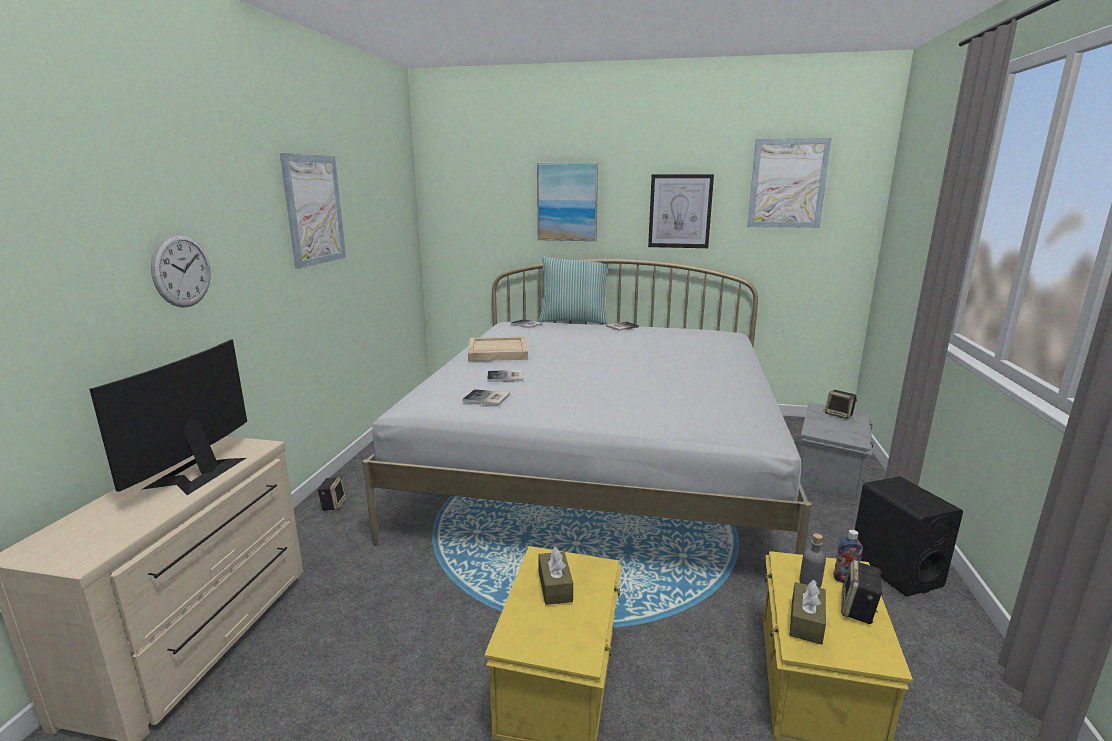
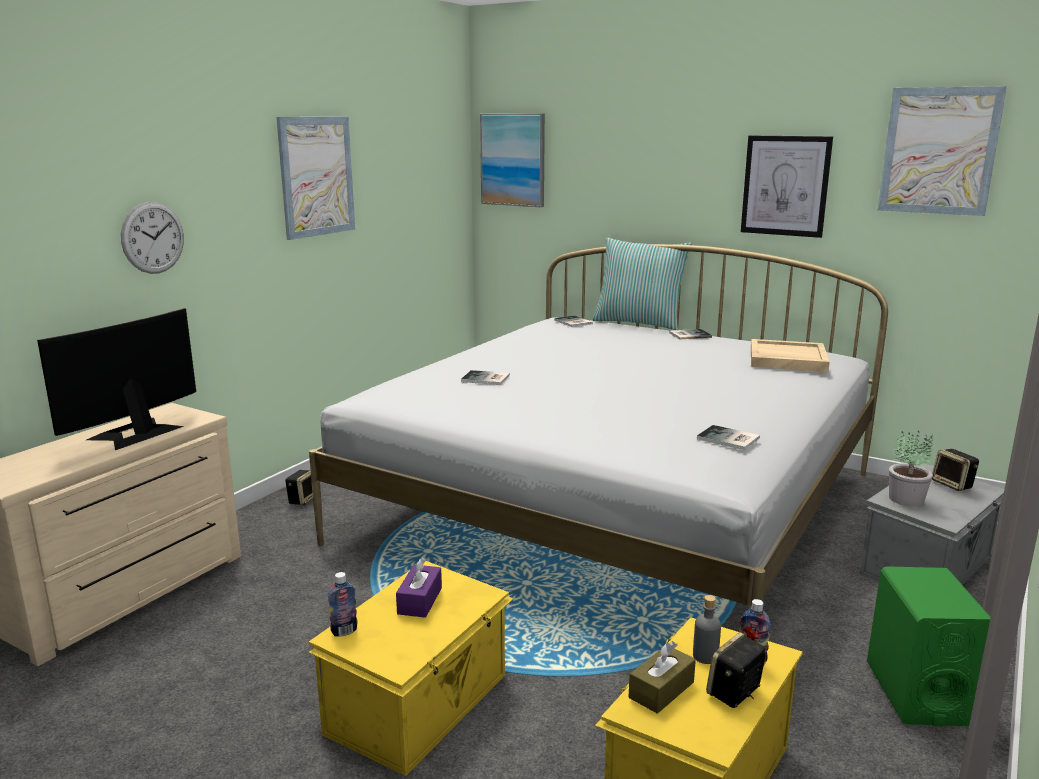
camera: 20 degrees right, 0 degrees up
book [463,389,510,406] -> book moved to [697,425,760,450]
beige tray [468,336,528,361] -> beige tray moved to [751,339,830,372]
picture [537,163,598,241] -> picture moved to [480,114,545,207]
brown tissue box [538,546,573,605] -> purple tissue box [396,557,442,618]
black speaker [855,476,963,596] -> green speaker [867,566,991,726]
none -> bottle [328,572,358,637]
none -> potted plant [889,430,933,507]

